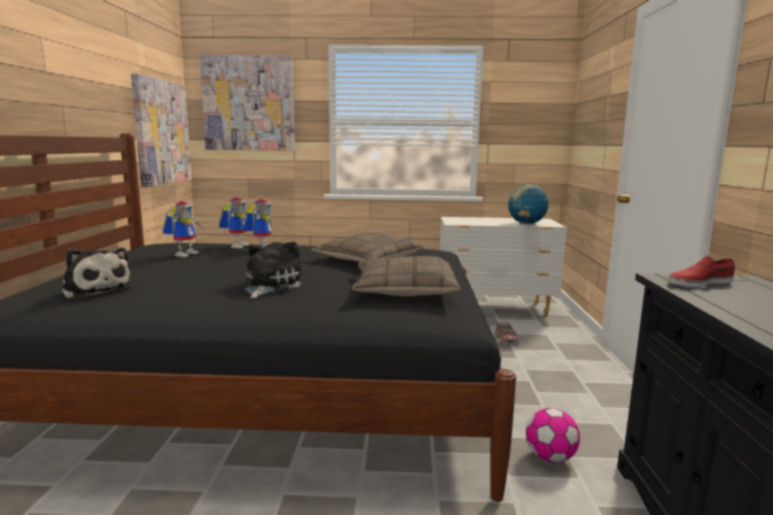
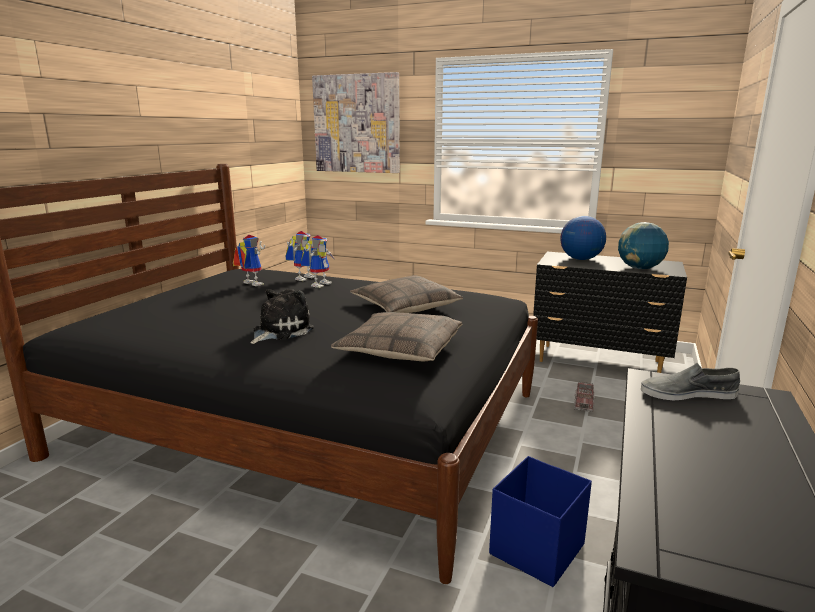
camera: 20 degrees right, 5 degrees up
plush toy [60,247,132,299] -> none
picture [131,73,192,187] -> none
toy robot [163,201,203,257] -> toy robot turned 90 degrees counterclockwise [233,235,265,286]
white dresser [440,217,567,316] -> black dresser [533,252,687,373]
football [526,408,580,463] -> blue storage box [489,456,592,587]
red shoe [669,256,735,287] -> grey shoe [641,363,740,400]
none -> globe [560,216,606,260]

